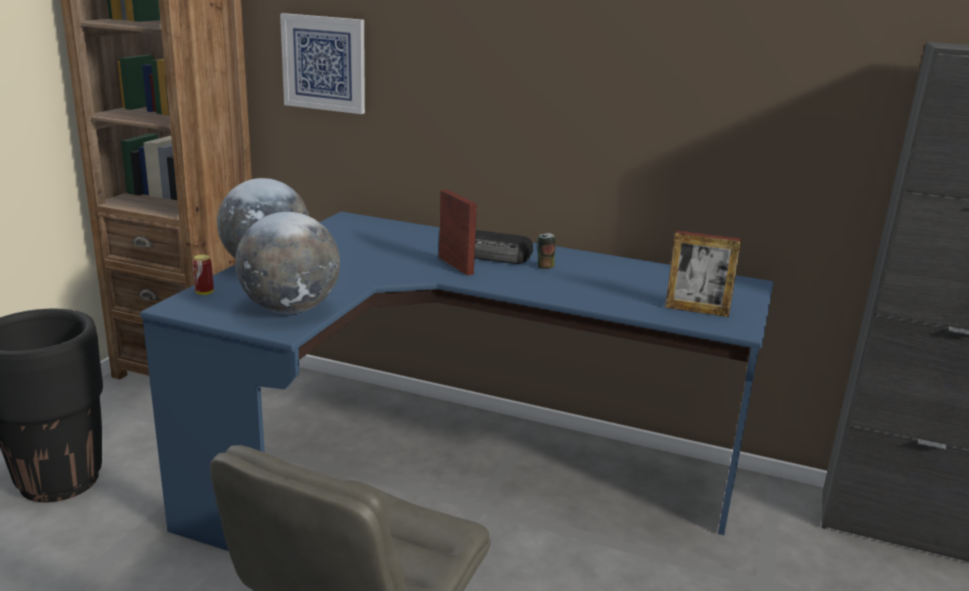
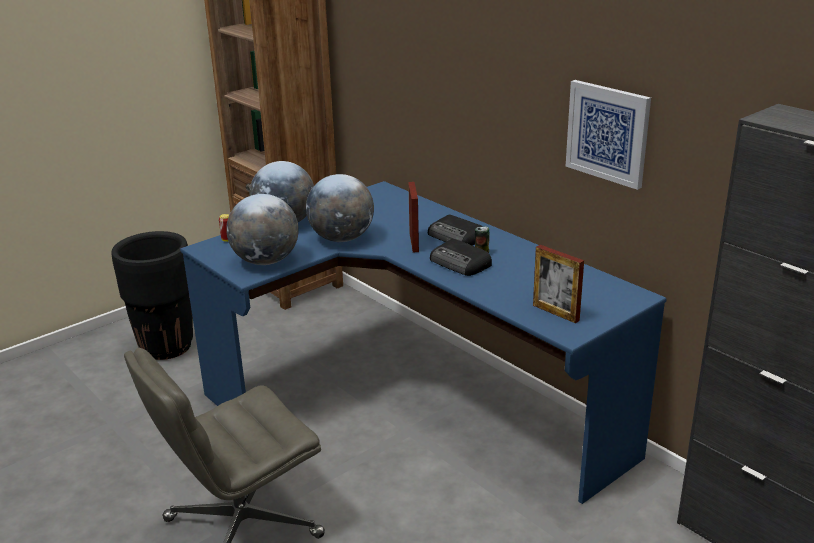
camera: 30 degrees right, 5 degrees up
picture [280,13,365,114] -> picture moved to [565,80,651,190]
none -> globe [306,174,374,242]
none -> radio [430,239,492,276]

